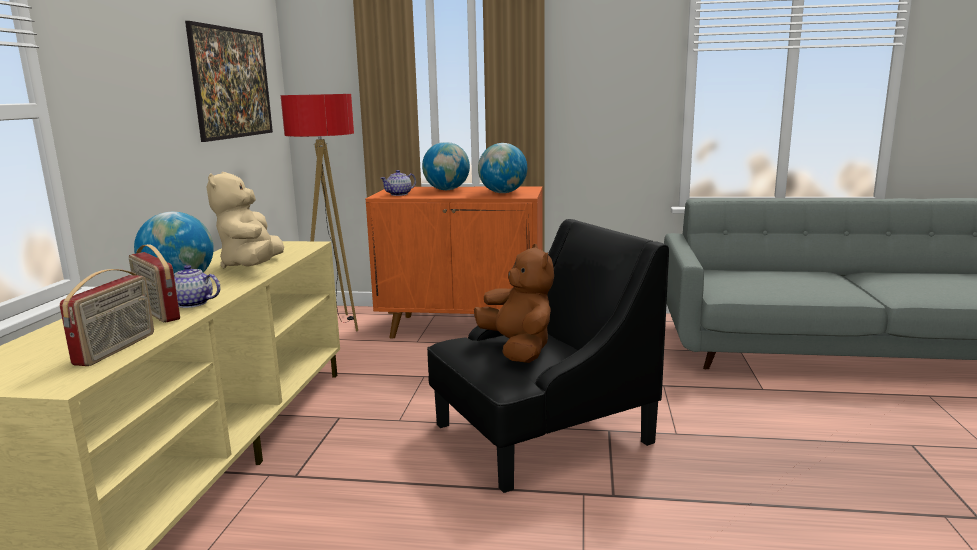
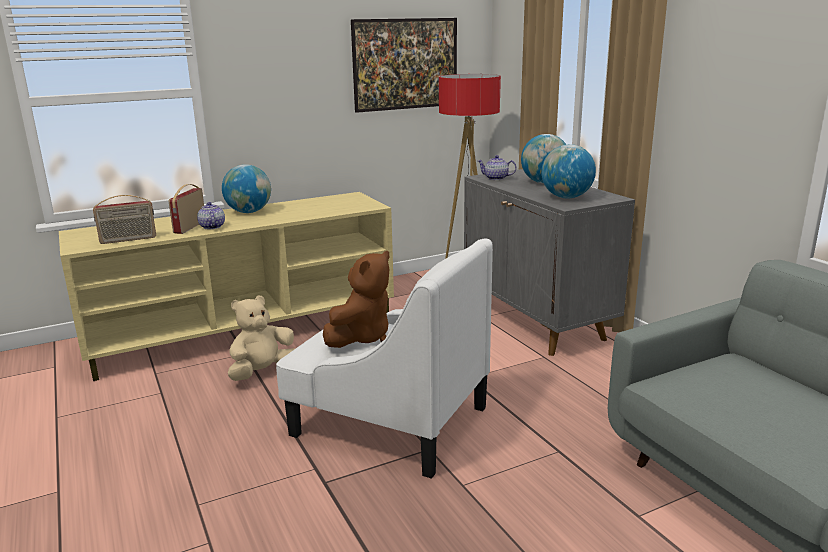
camera: 55 degrees right, 5 degrees up
beige plush toy [206,172,284,268] -> beige plush toy moved to [228,295,295,381]
orange cabinet [366,186,543,339] -> grey cabinet [464,169,635,356]
black armchair [427,219,669,493] -> white armchair [276,239,493,479]

